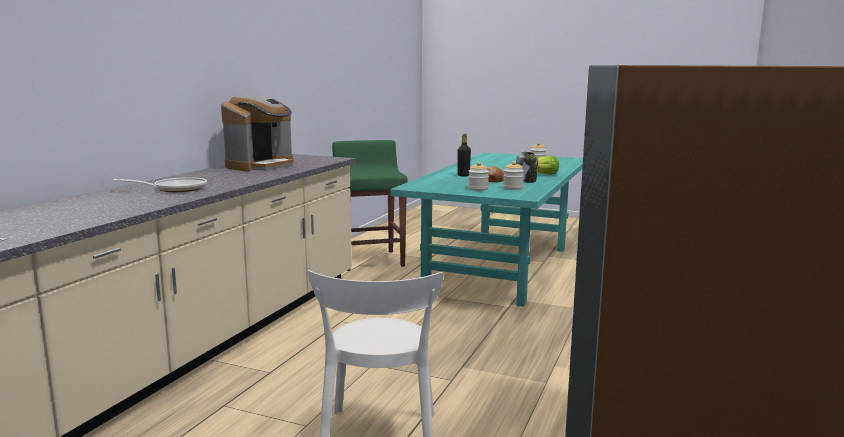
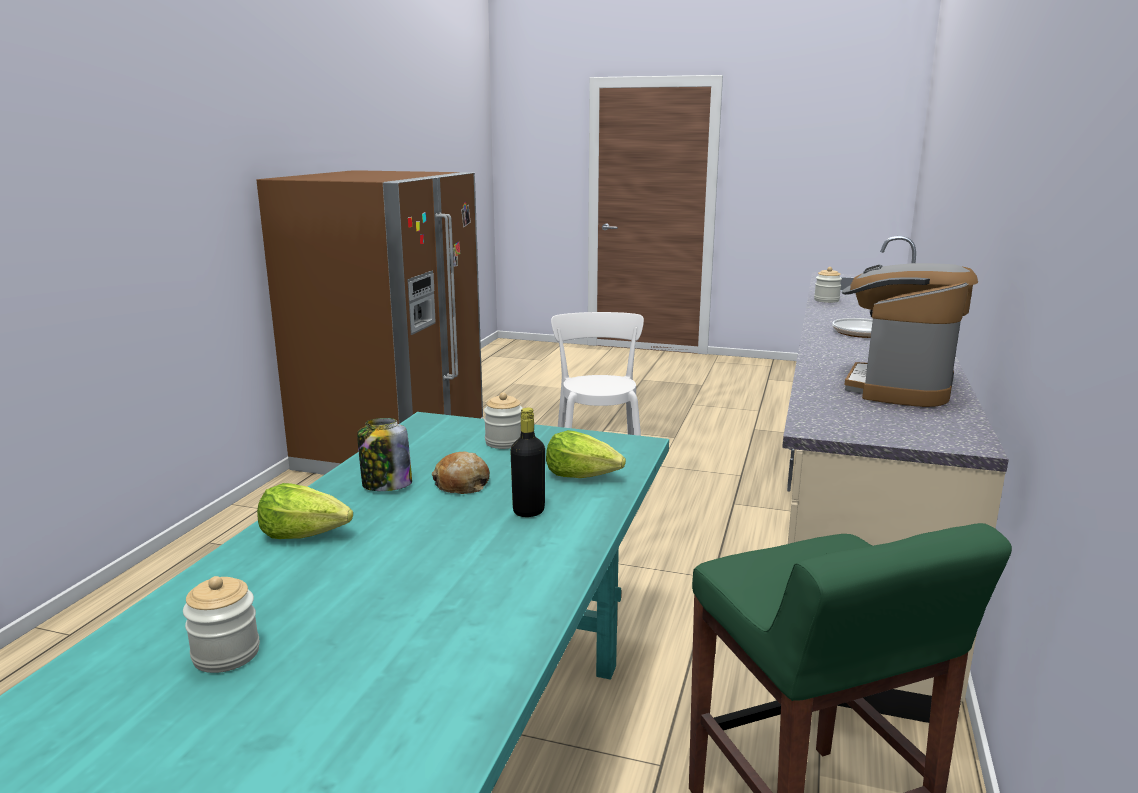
camera: 175 degrees right, 5 degrees up
jar [503,161,524,190] -> jar moved to [814,267,842,303]
none -> lettuce [546,430,626,478]

